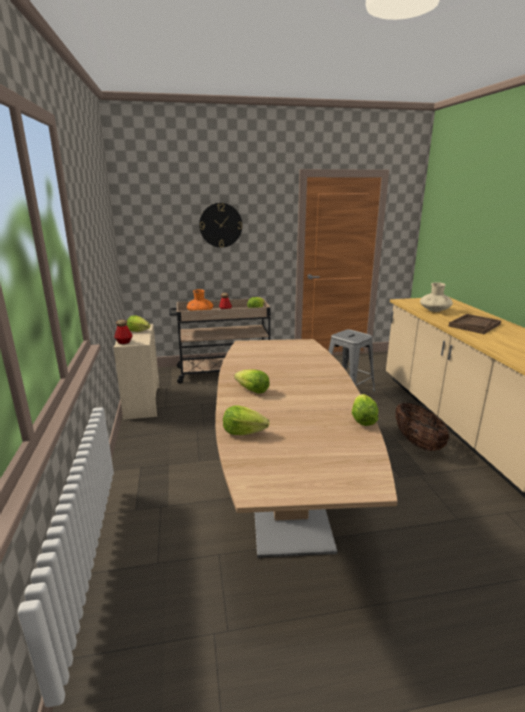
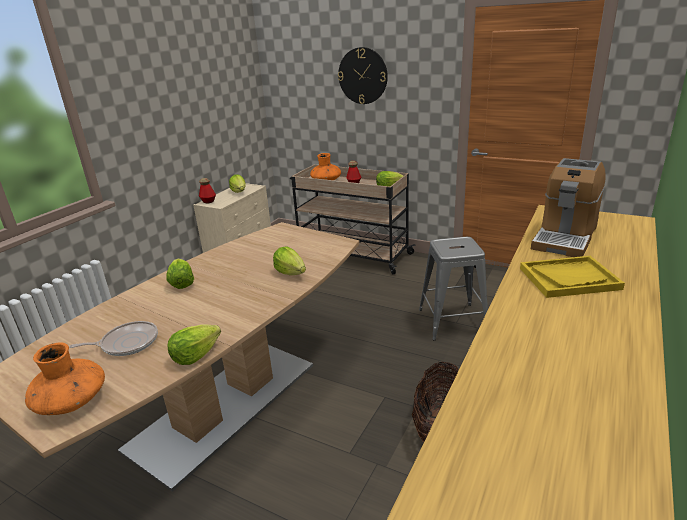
camera: 40 degrees right, 5 degrees up
lettuce [223,405,269,435] -> lettuce moved to [273,246,306,275]
beige vase [420,282,453,312] -> coffee machine [531,158,606,257]
brown tray [449,314,501,334] -> yellow tray [520,256,625,298]
none -> orange vase [25,342,105,415]
none -> frying pan [69,321,158,356]

